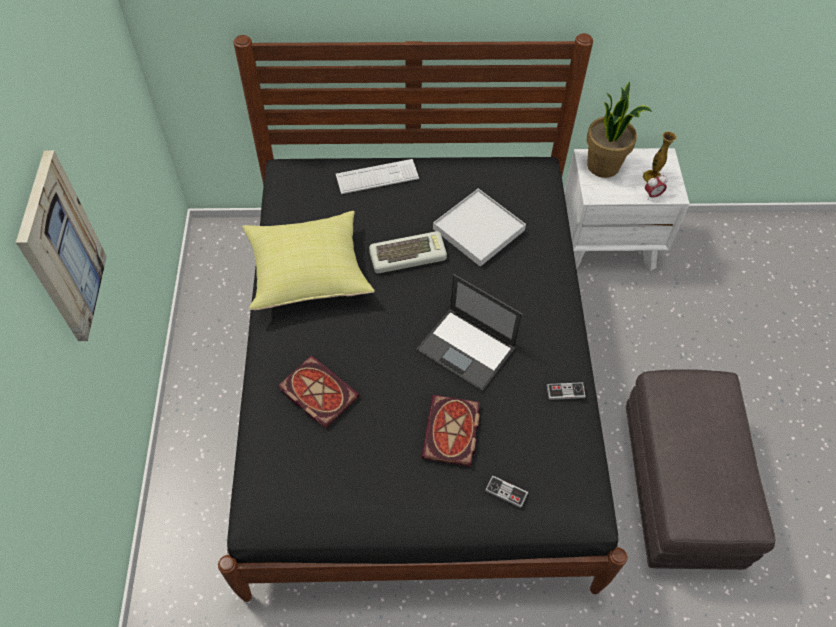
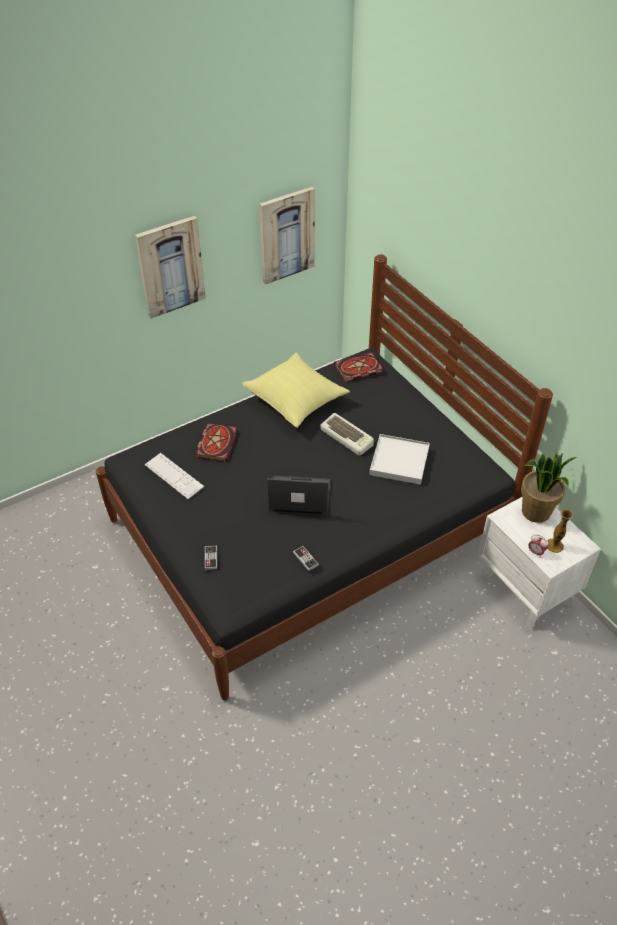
camera: 60 degrees right, 10 degrees down
keyboard [336,159,419,194] -> keyboard moved to [145,453,204,499]
laptop [416,274,523,392] -> laptop turned 90 degrees clockwise [267,476,330,515]
book [421,395,480,467] -> book moved to [334,352,383,382]
grey ottoman [626,369,775,570] -> none
none -> picture [259,187,315,285]

